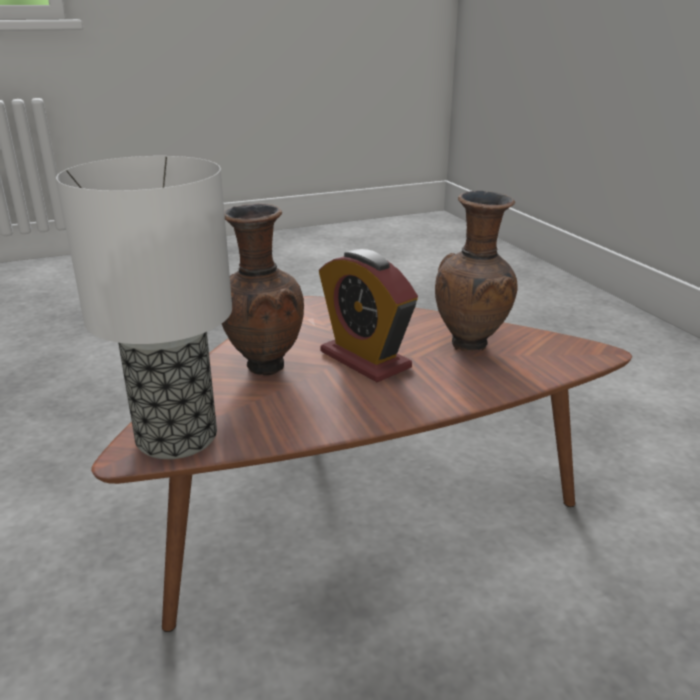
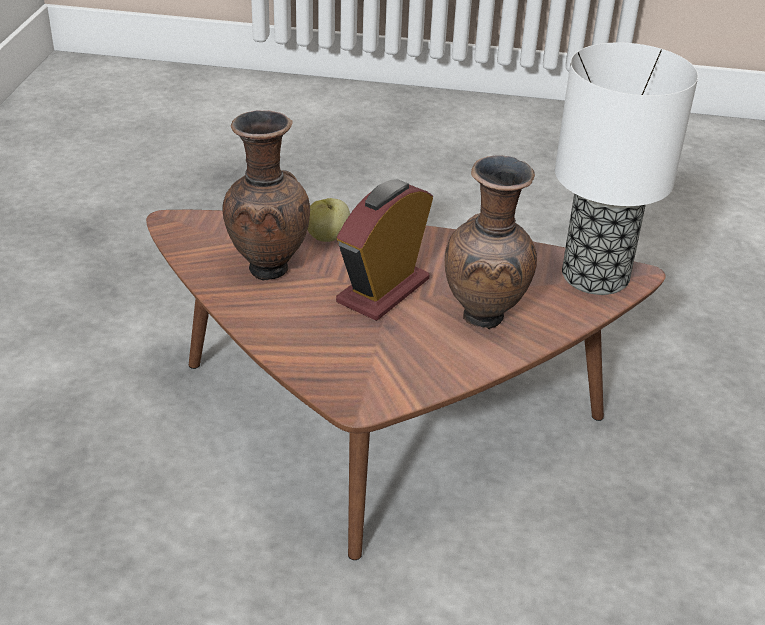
camera: 150 degrees left, 10 degrees up
alarm clock [319,249,418,382] -> alarm clock turned 135 degrees counterclockwise [336,179,433,321]
none -> apple [307,198,350,242]

